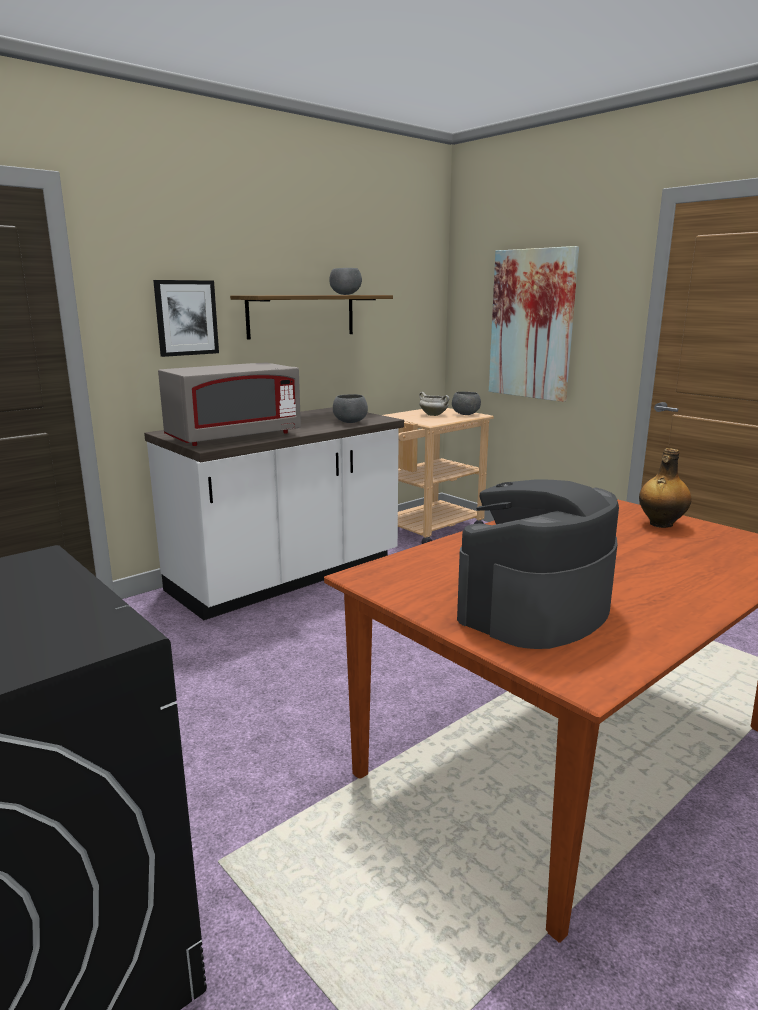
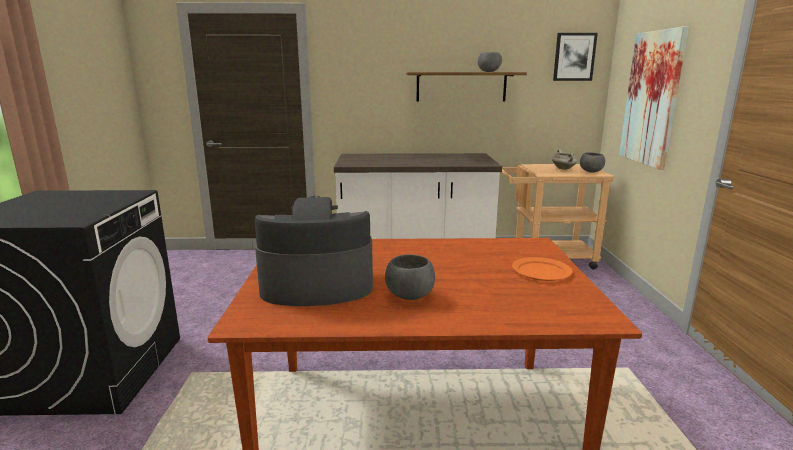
camera: 40 degrees right, 0 degrees up
picture [153,280,219,357] -> picture moved to [553,33,598,81]
grey microwave [158,363,301,446] -> none
grey bowl [333,394,368,423] -> grey bowl moved to [385,254,435,300]
bottle [639,448,692,528] -> orange plate [512,257,573,281]

